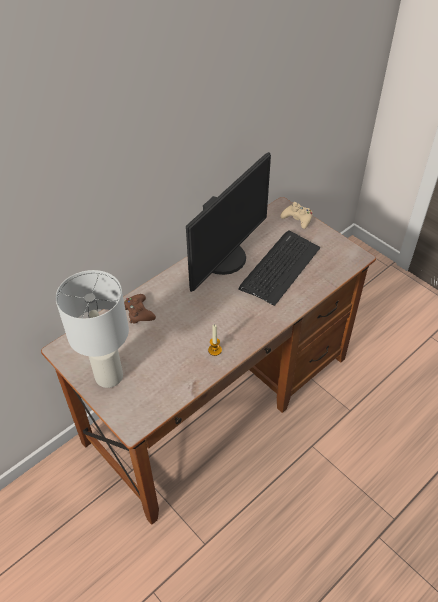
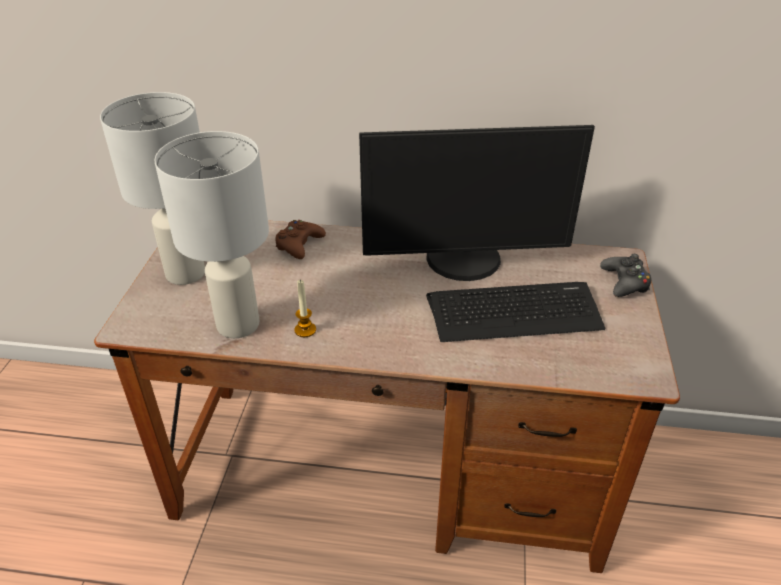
camera: 50 degrees right, 10 degrees down
beige game controller [280,202,313,229] -> black game controller [600,254,651,297]
none -> white table lamp [154,131,269,338]

